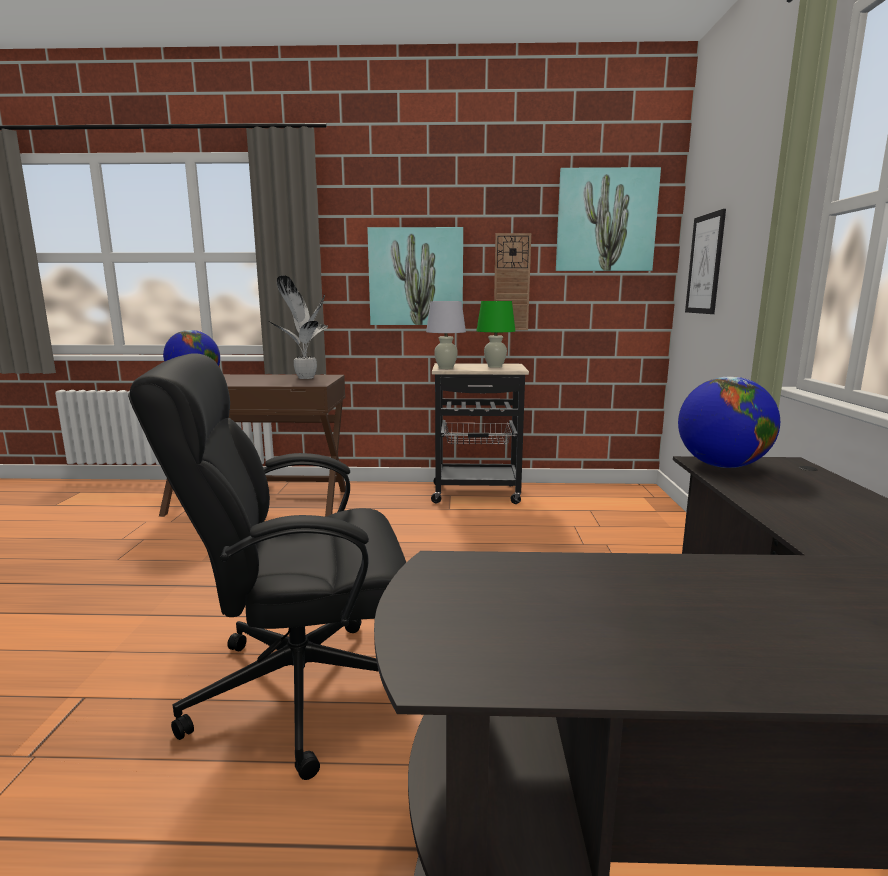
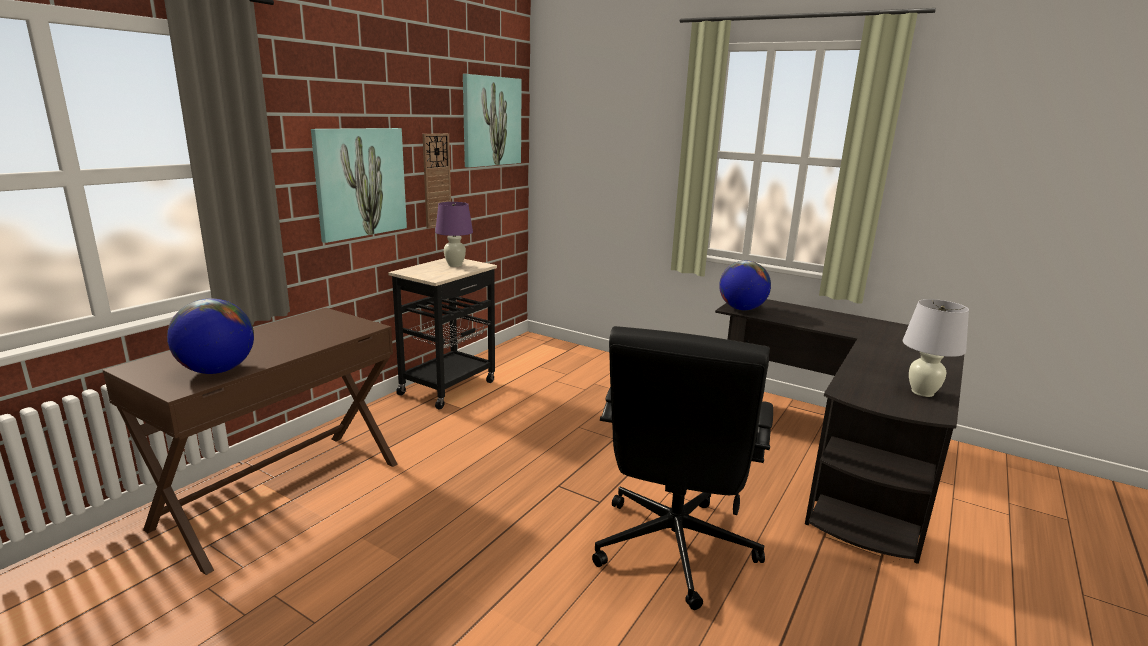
camera: 60 degrees left, 5 degrees up
potted plant [269,275,328,379] -> none
white table lamp [426,301,466,369] -> white table lamp moved to [903,299,969,397]
green table lamp [476,301,515,368] -> purple table lamp [435,202,473,267]
picture [685,209,726,314] -> none

